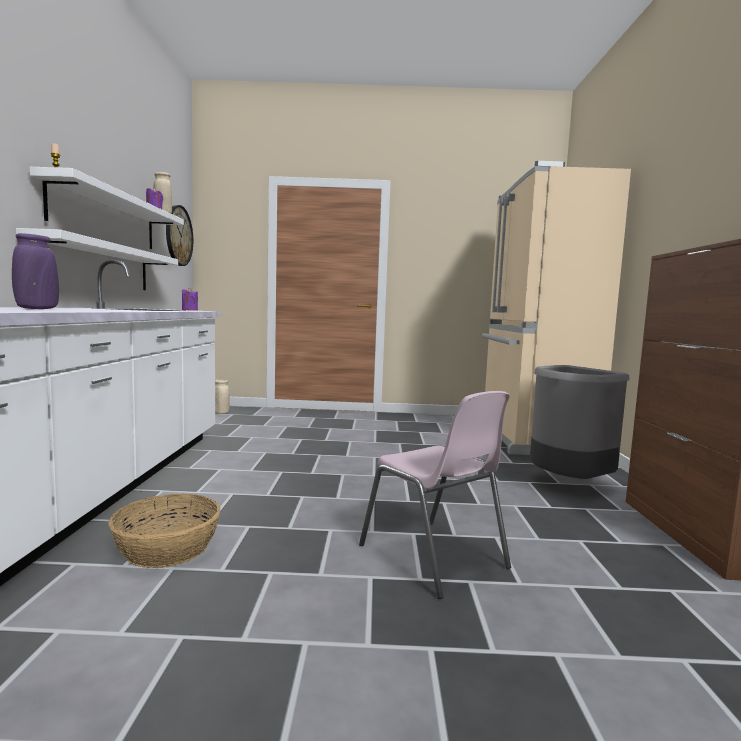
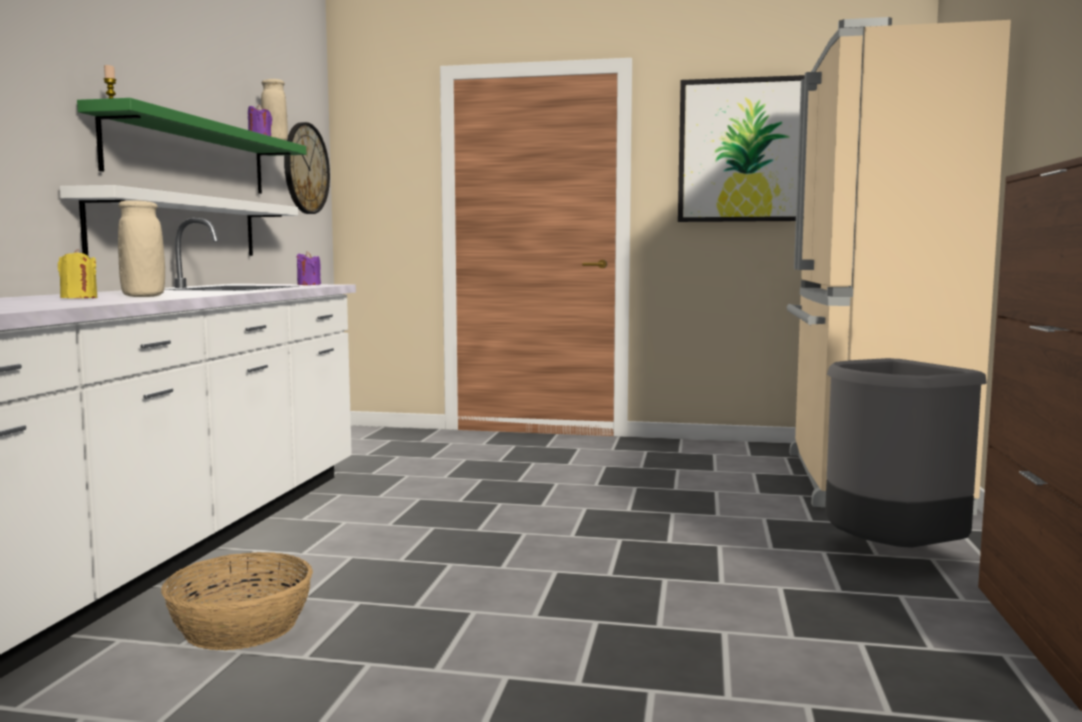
camera: 10 degrees right, 0 degrees up
purple vase [12,233,59,309] -> yellow candle [58,249,97,298]
white shelf [30,167,184,249] -> green shelf [77,98,306,194]
beige vase [215,380,230,414] -> beige vase moved to [118,200,165,297]
pink chair [359,391,511,599] -> none
none -> picture [678,75,808,222]

